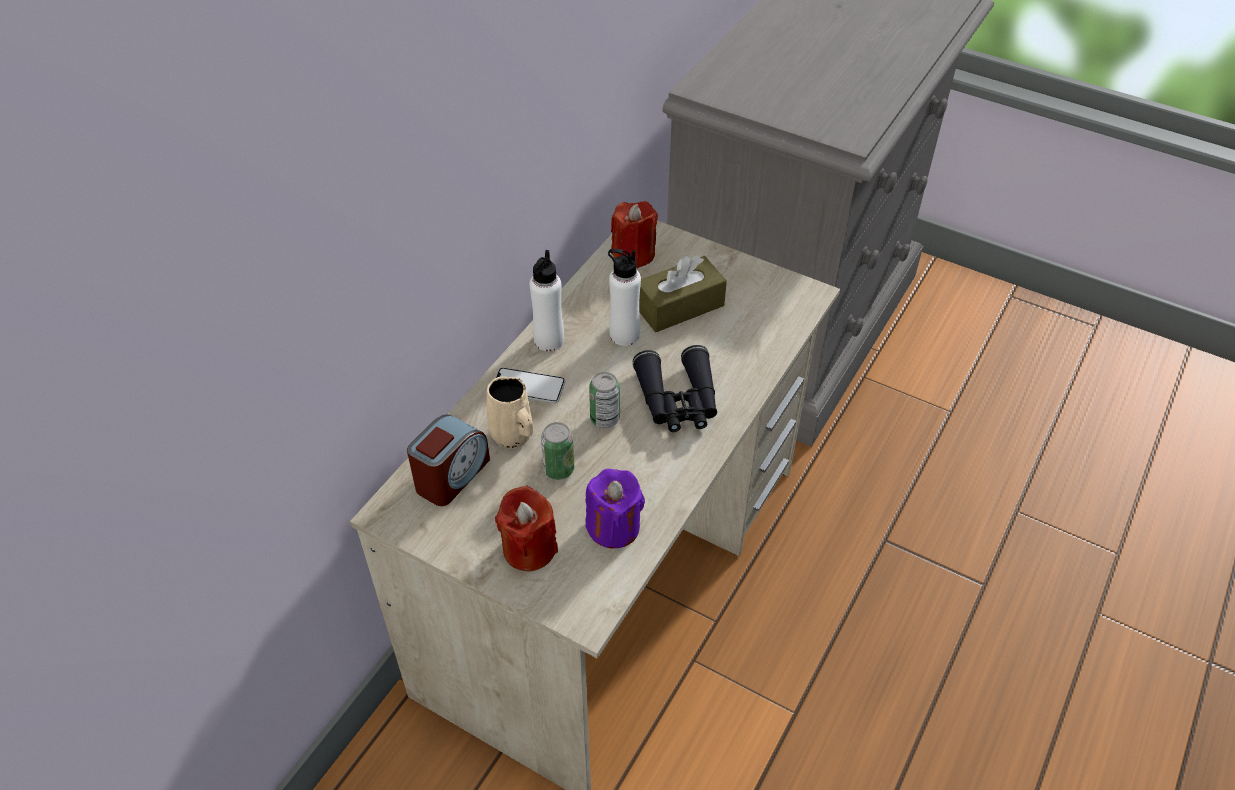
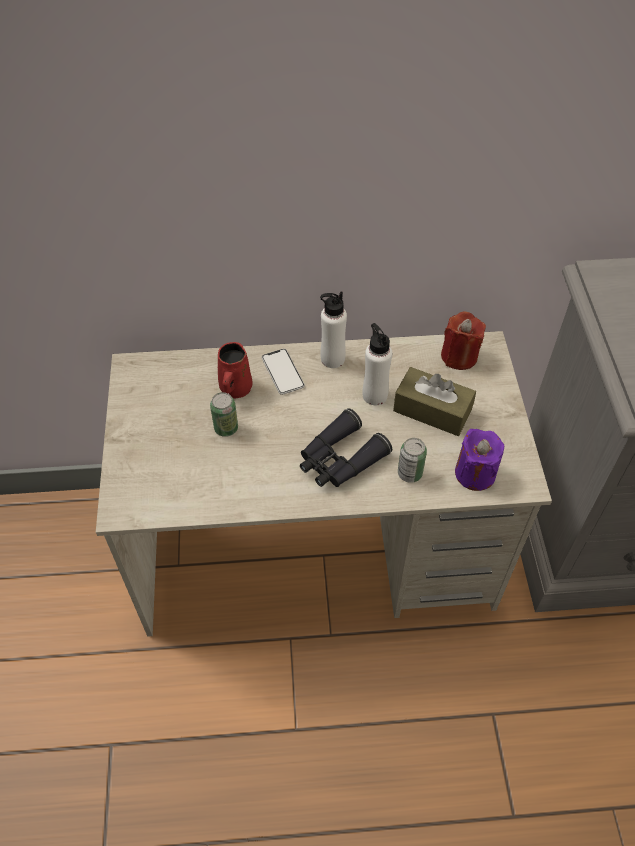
camera: 55 degrees right, 5 degrees up
alarm clock [407,414,490,506] -> none
beige mug [486,376,534,448] -> red mug [218,342,253,398]
red candle [495,486,558,572] -> none
purple candle [585,469,645,548] -> purple candle moved to [455,429,504,491]
can [589,372,620,428] -> can moved to [398,438,427,483]

